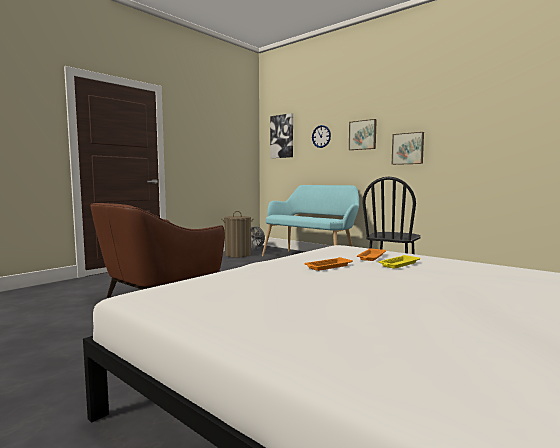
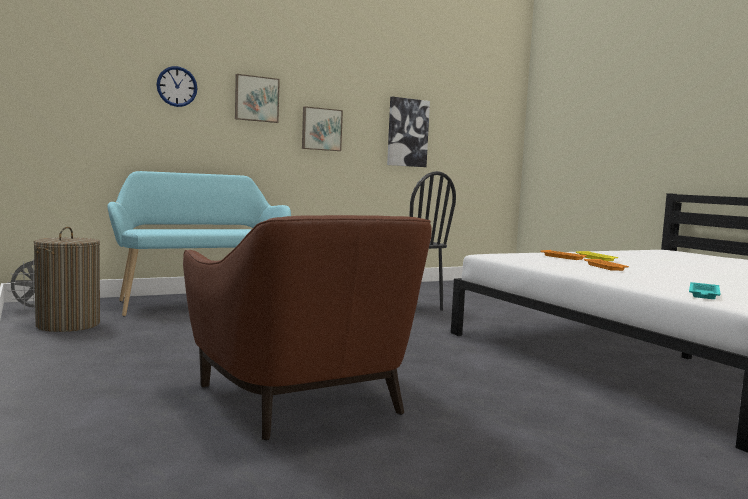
camera: 70 degrees left, 0 degrees up
picture [270,113,293,158] -> picture moved to [387,97,430,167]
none -> turquoise tray [689,282,720,299]

